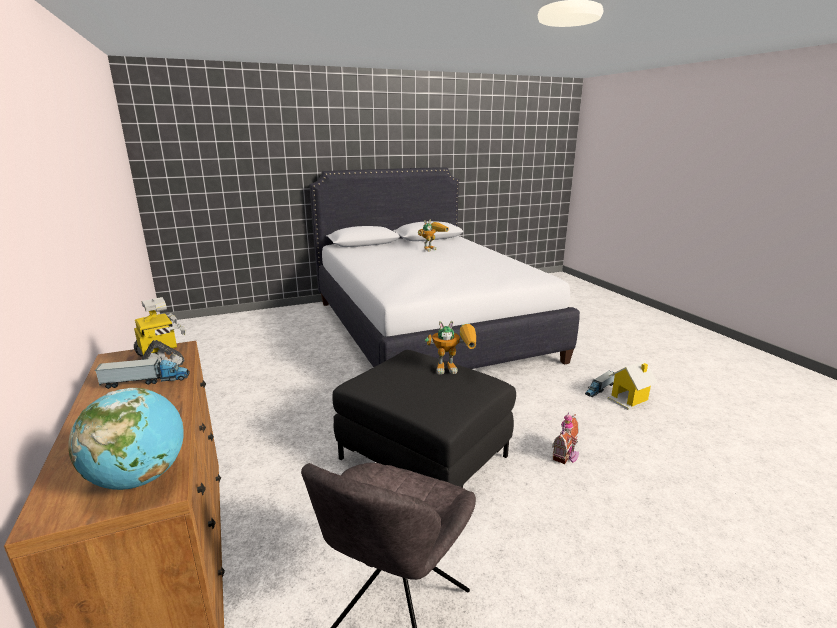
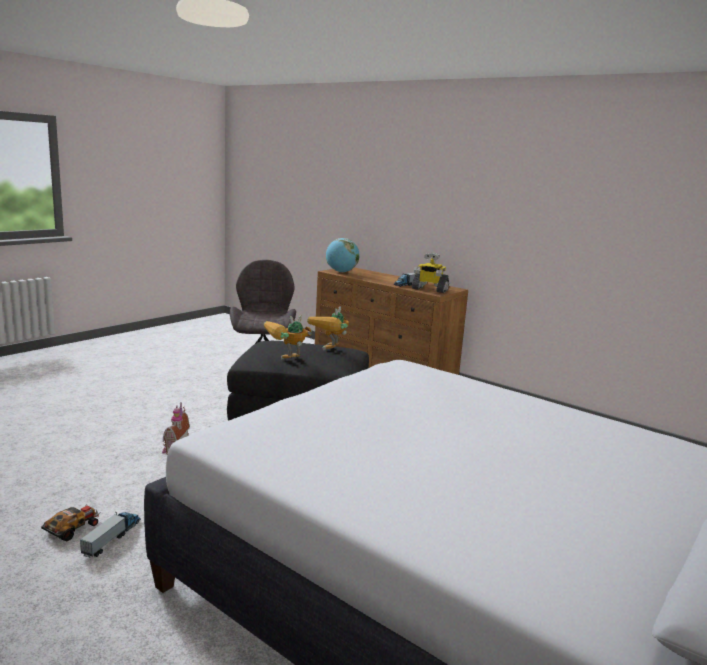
camera: 150 degrees right, 5 degrees down
toy robot [418,220,449,252] -> toy robot moved to [307,306,349,350]
toy house [608,360,658,410] -> toy car [41,504,101,541]

